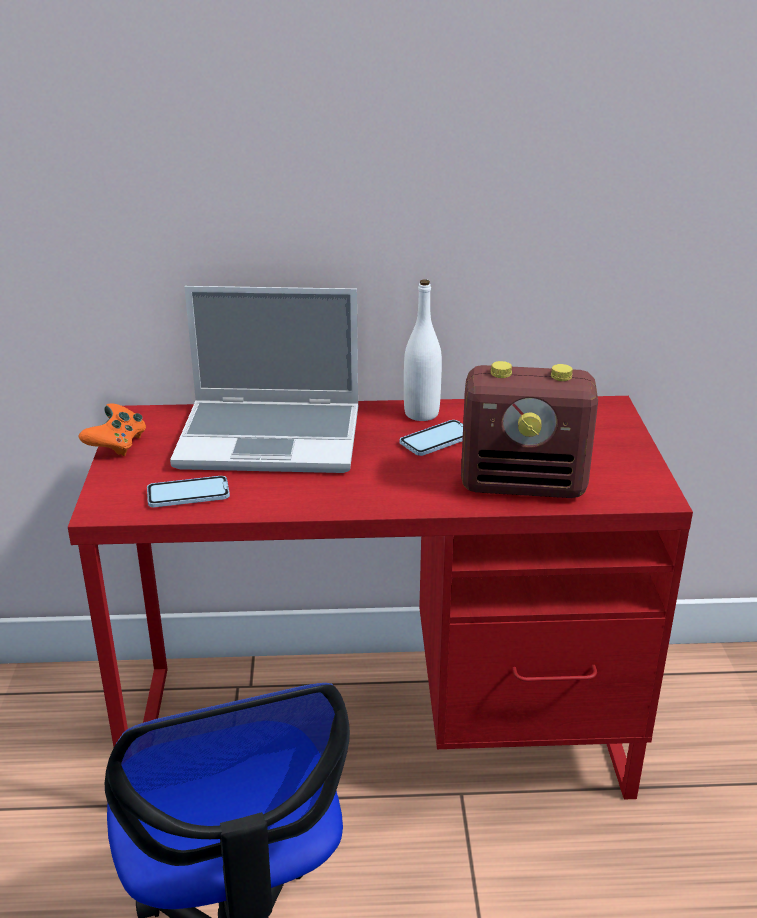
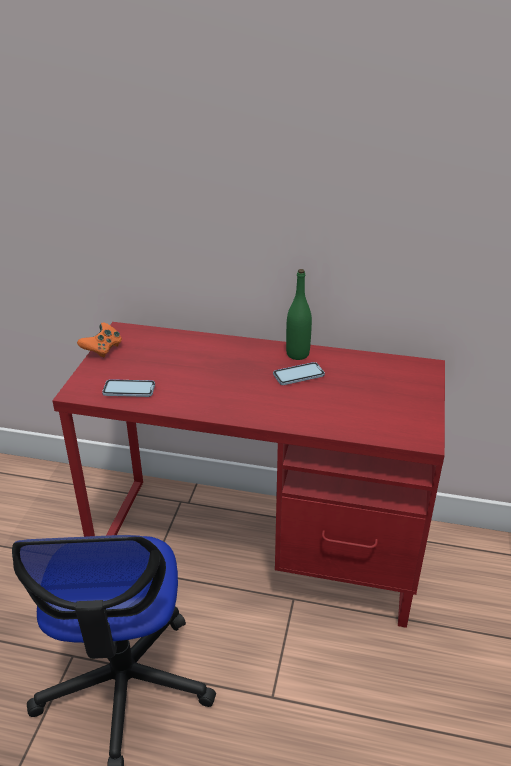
camera: 15 degrees right, 5 degrees up
laptop [170,286,358,473] -> none
white bottle [404,279,442,421] -> green bottle [286,269,312,360]
radio [461,361,598,498] -> none

